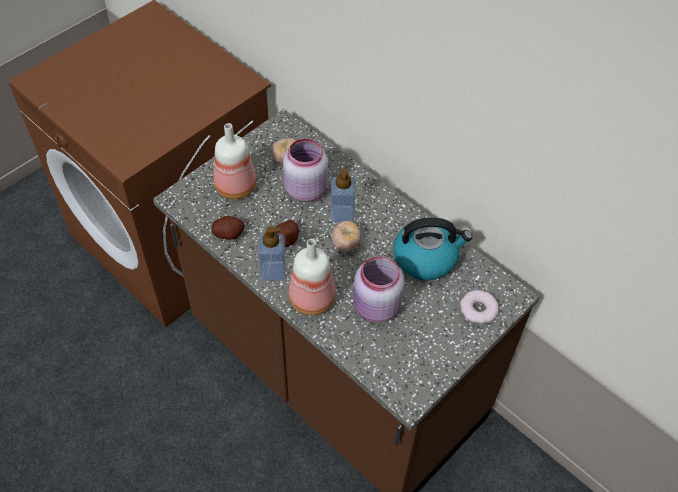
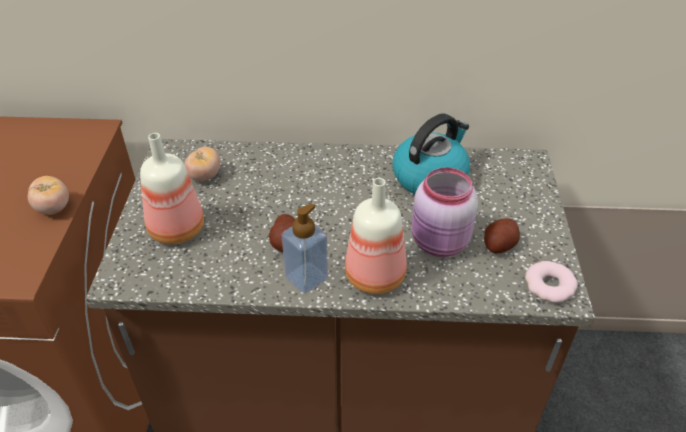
camera: 40 degrees left, 10 degrees down
potato [211,216,245,240] -> potato moved to [484,218,520,253]
pink jar [283,139,328,202] -> none
soap dispenser [330,168,356,223] -> none
tomato [332,221,361,252] -> tomato moved to [28,176,69,215]
donut [460,290,499,324] -> donut moved to [525,261,578,303]

